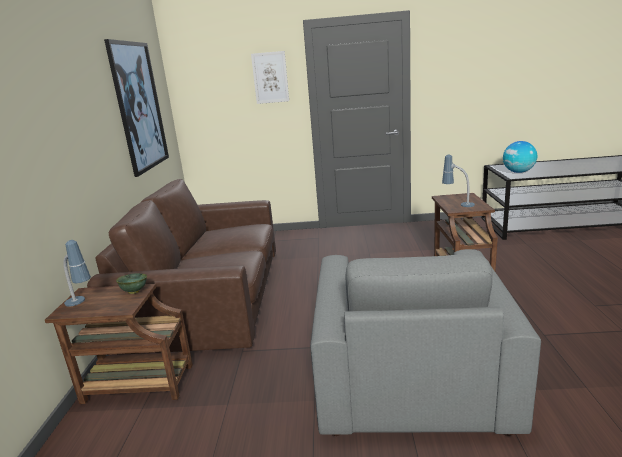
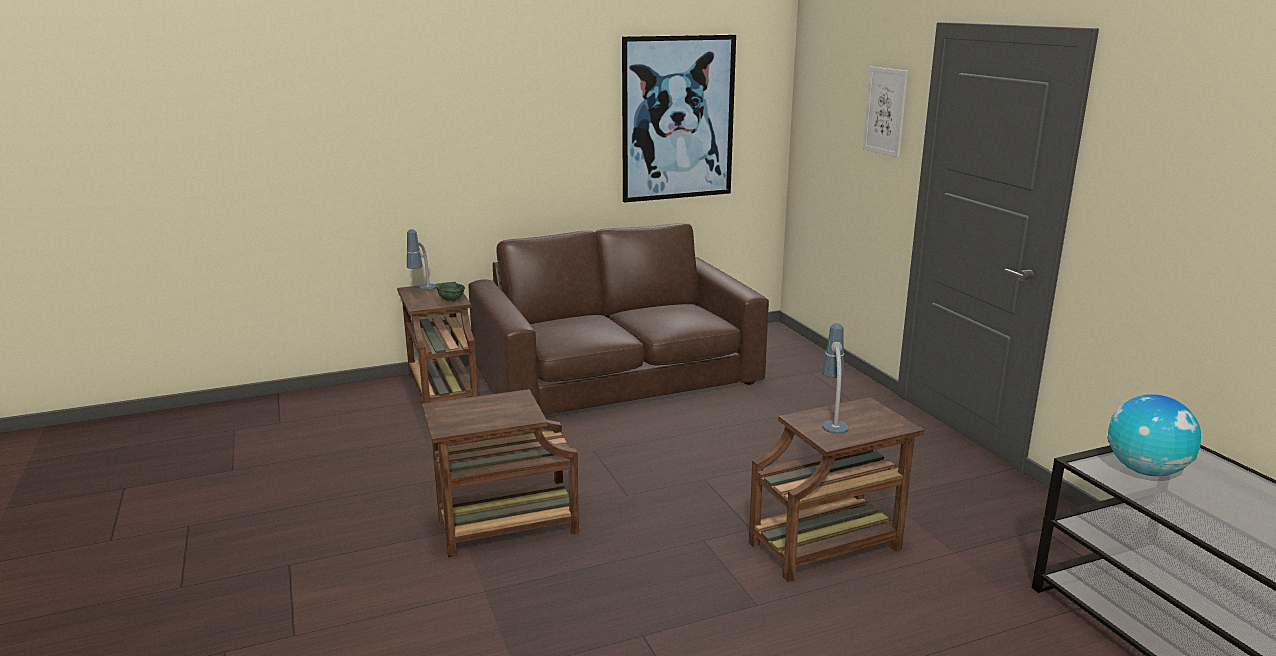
camera: 65 degrees right, 0 degrees up
grey armchair [310,249,541,436] -> brown side table [422,389,579,557]

